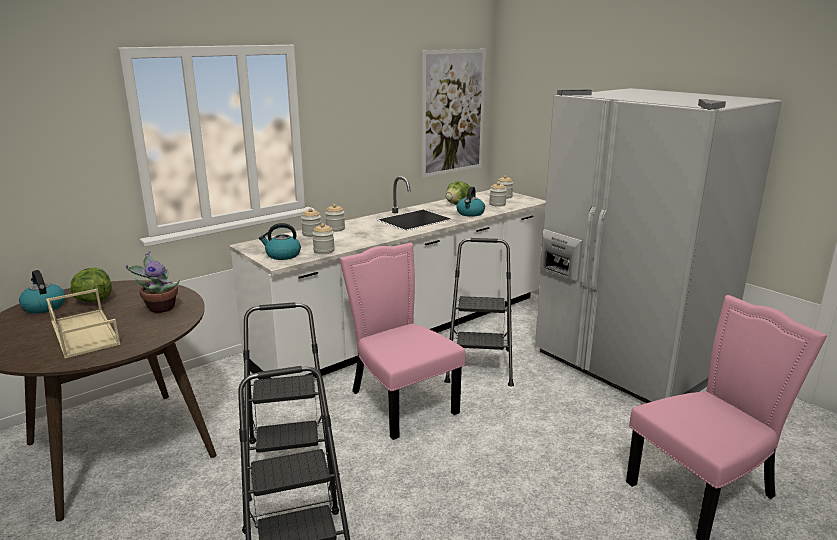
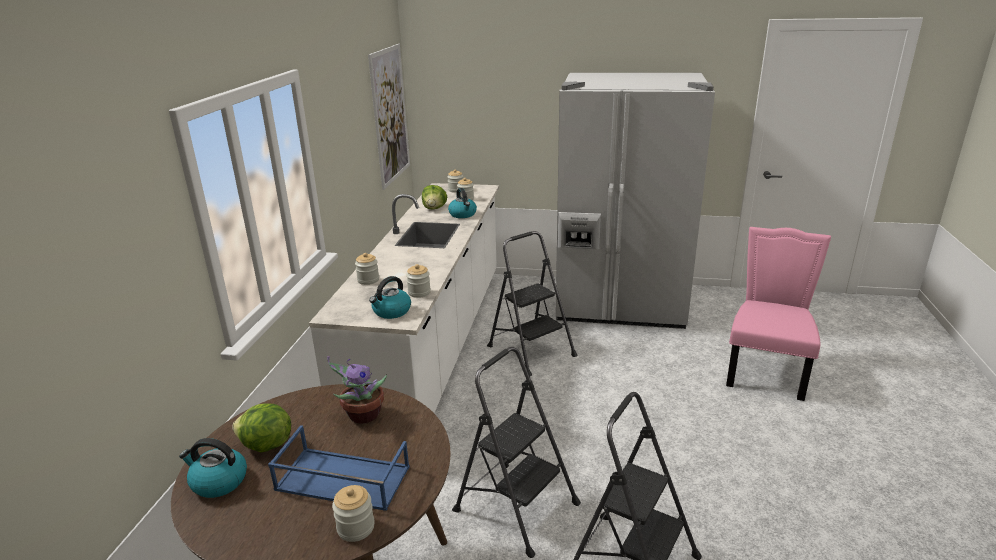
camera: 40 degrees left, 5 degrees up
beige tray [46,289,121,359] -> blue tray [268,425,410,511]
jar [325,204,345,232] -> jar moved to [332,485,375,542]
pink chair [340,243,465,440] -> none

